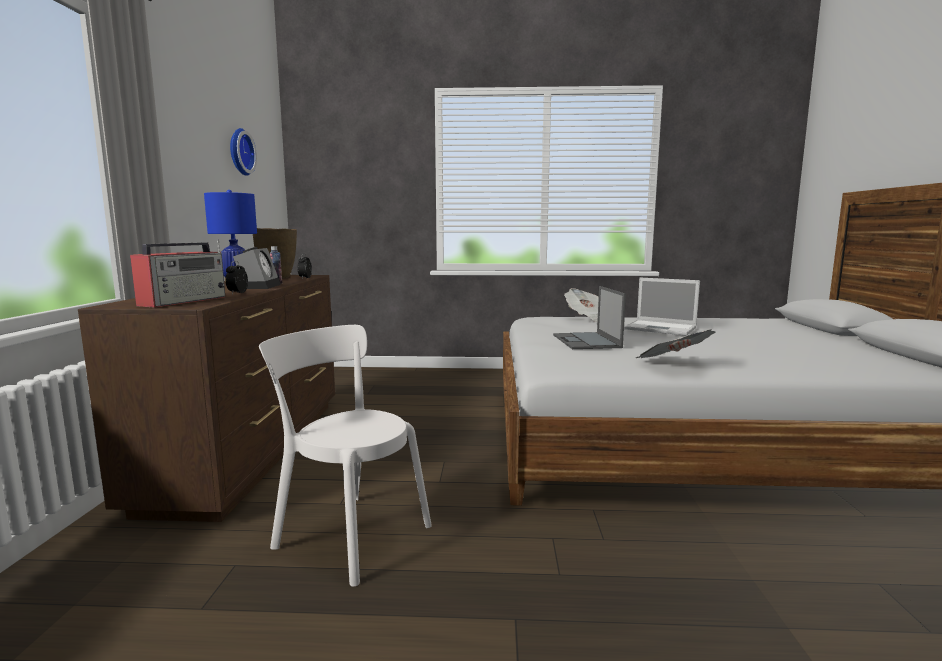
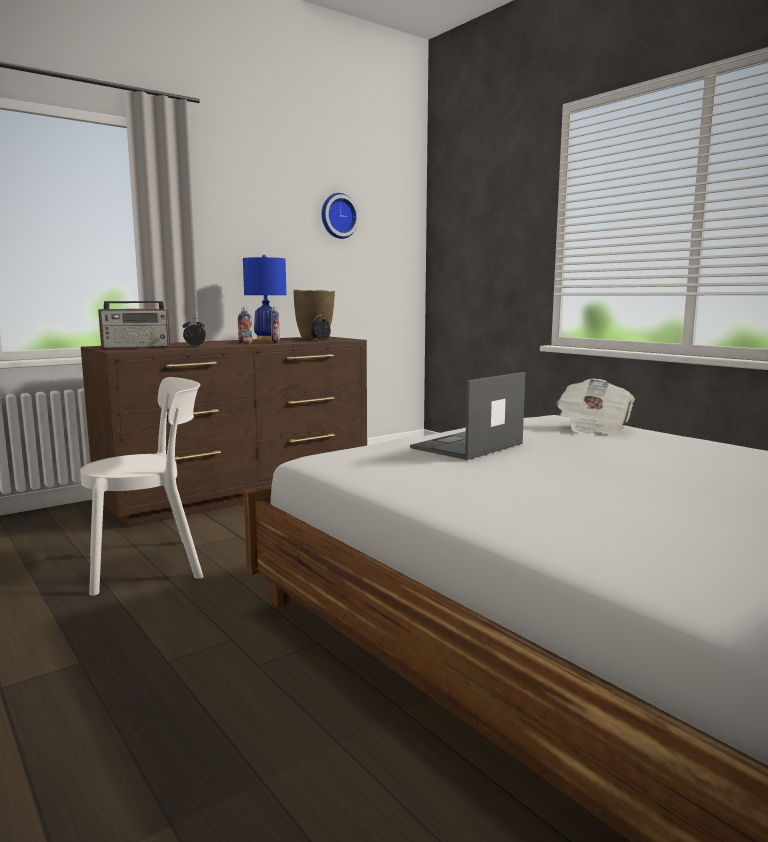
camera: 50 degrees right, 0 degrees up
alarm clock [233,247,281,289] -> bottle [238,307,252,344]
white chair [259,325,432,587] -> white chair turned 75 degrees clockwise [80,377,203,596]
laptop [624,278,700,336] -> none
newspaper [636,329,715,358] -> none

